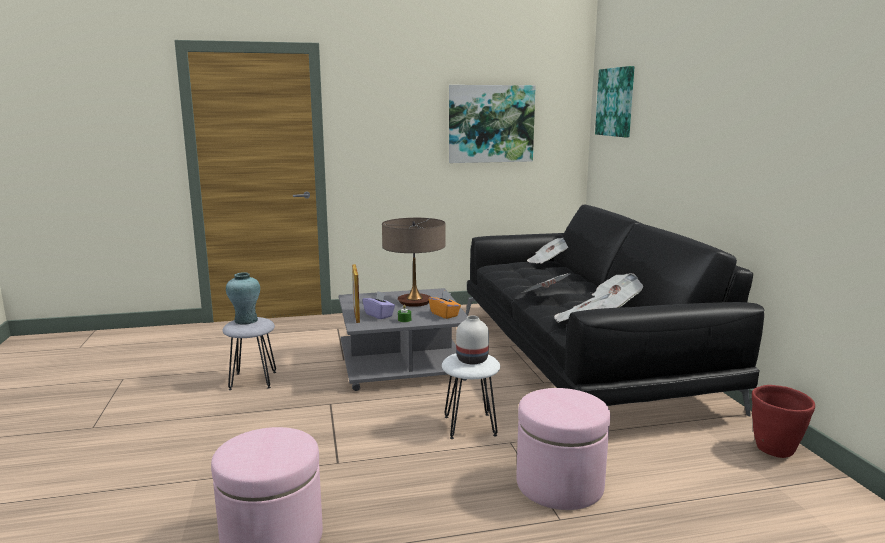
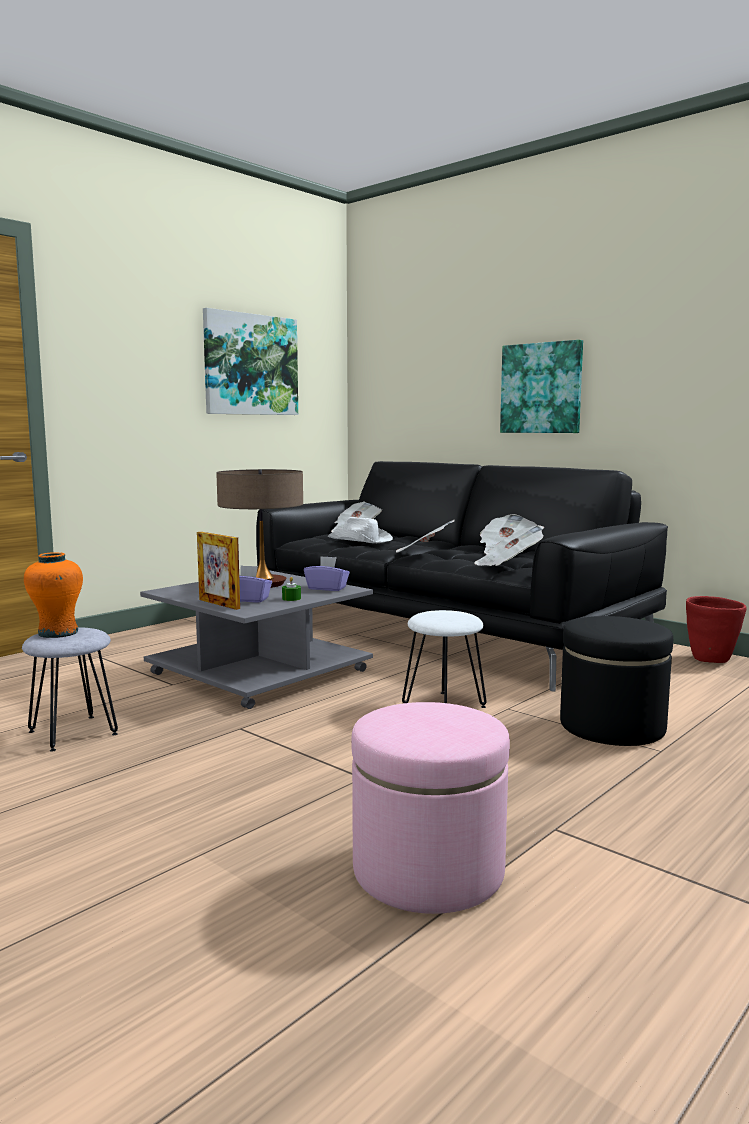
camera: 35 degrees left, 5 degrees down
turquoise vase [226,272,260,325] -> orange vase [24,552,83,638]
orange tissue box [429,291,461,319] -> purple tissue box [304,556,350,591]
white vase [456,315,489,364] -> none
pink ottoman [516,388,610,510] -> black ottoman [560,616,673,746]
picture [595,66,635,137] -> picture moved to [500,340,583,433]
none -> white hat [327,517,393,543]

